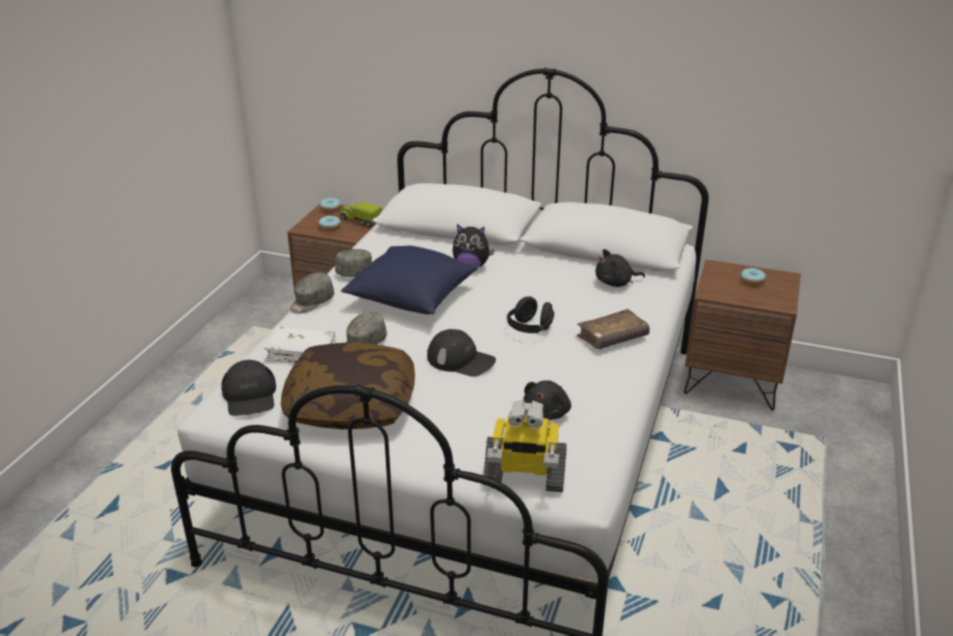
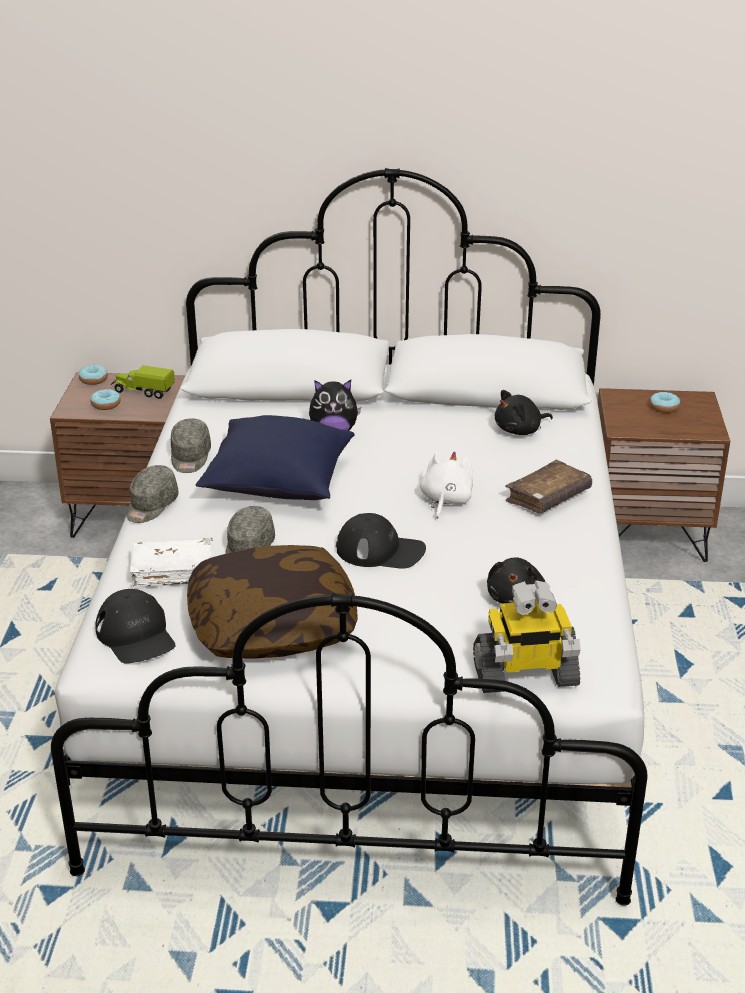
camera: 15 degrees left, 0 degrees up
grey cap [335,249,373,277] -> grey cap turned 150 degrees clockwise [171,418,211,473]
black headphones [507,296,554,333] -> white plush toy [420,451,473,519]

